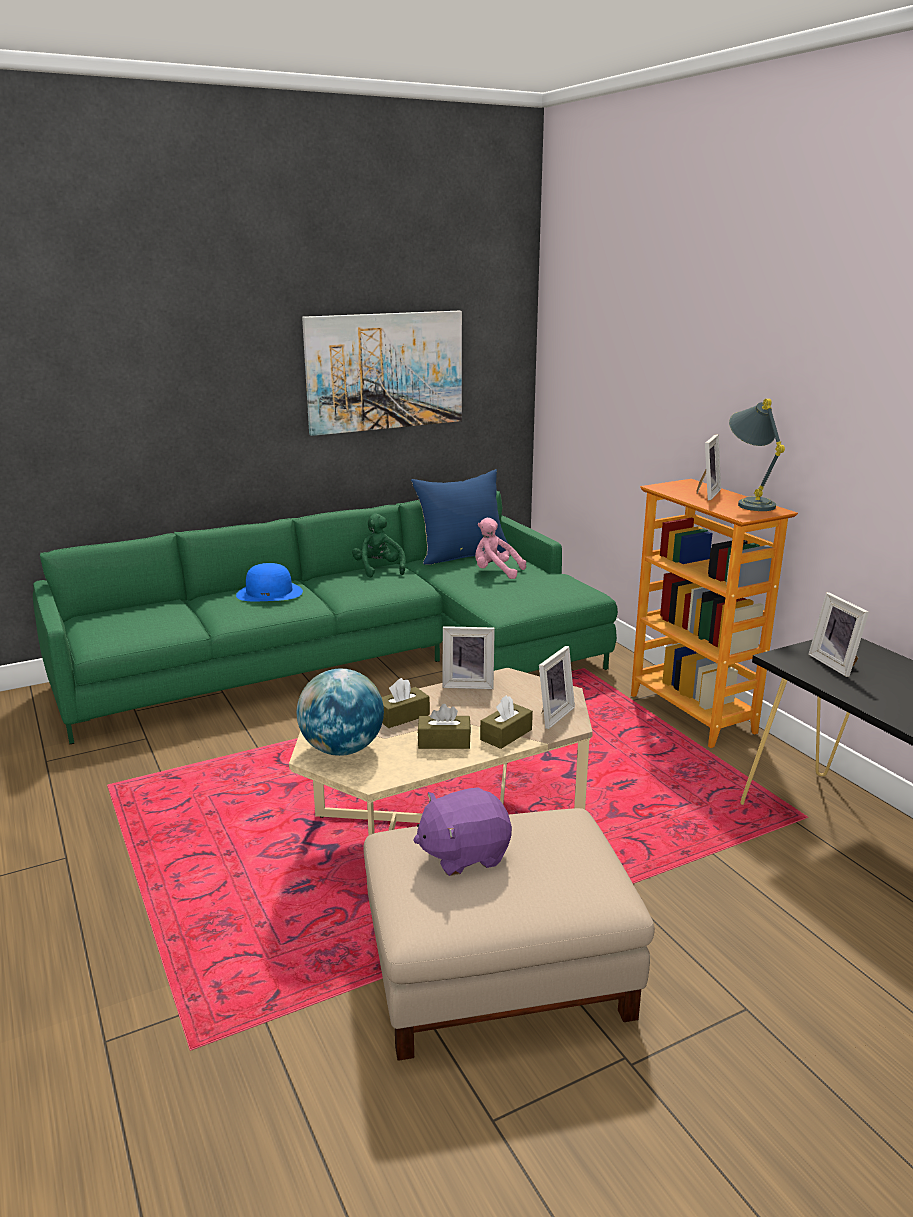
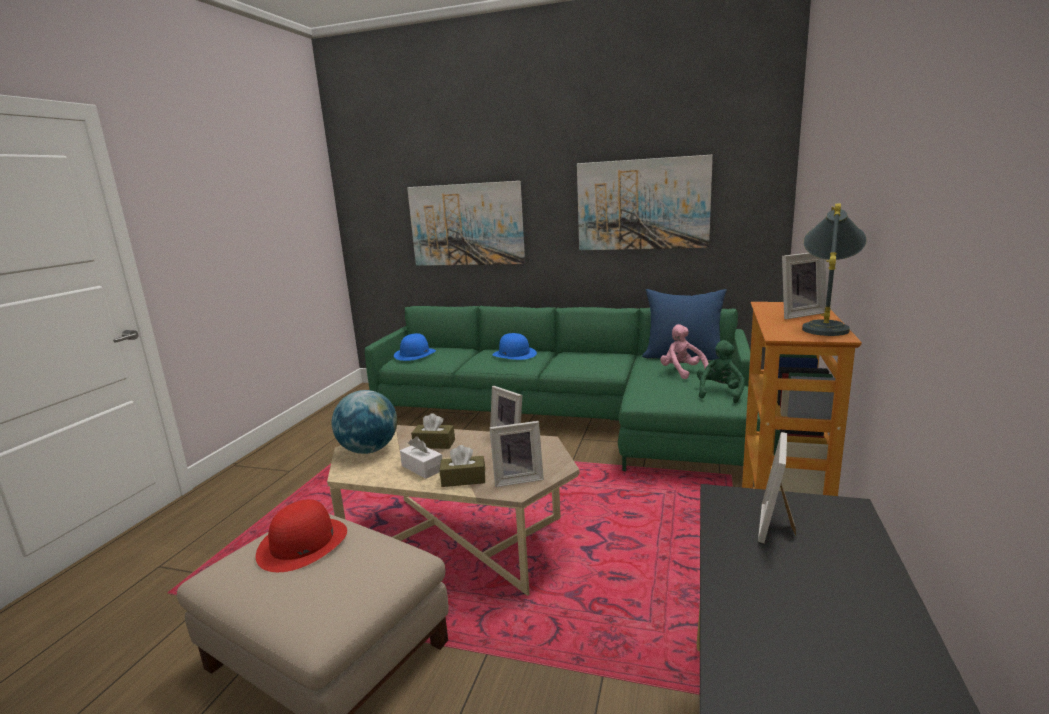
camera: 45 degrees right, 5 degrees down
green plush toy [352,513,406,578] -> green plush toy moved to [697,340,745,403]
purple plush toy [413,787,512,876] -> red hat [256,499,347,572]
brown tissue box [417,704,471,749] -> white tissue box [400,436,442,479]
none -> blue hat [394,333,436,361]
none -> picture [407,181,525,266]

